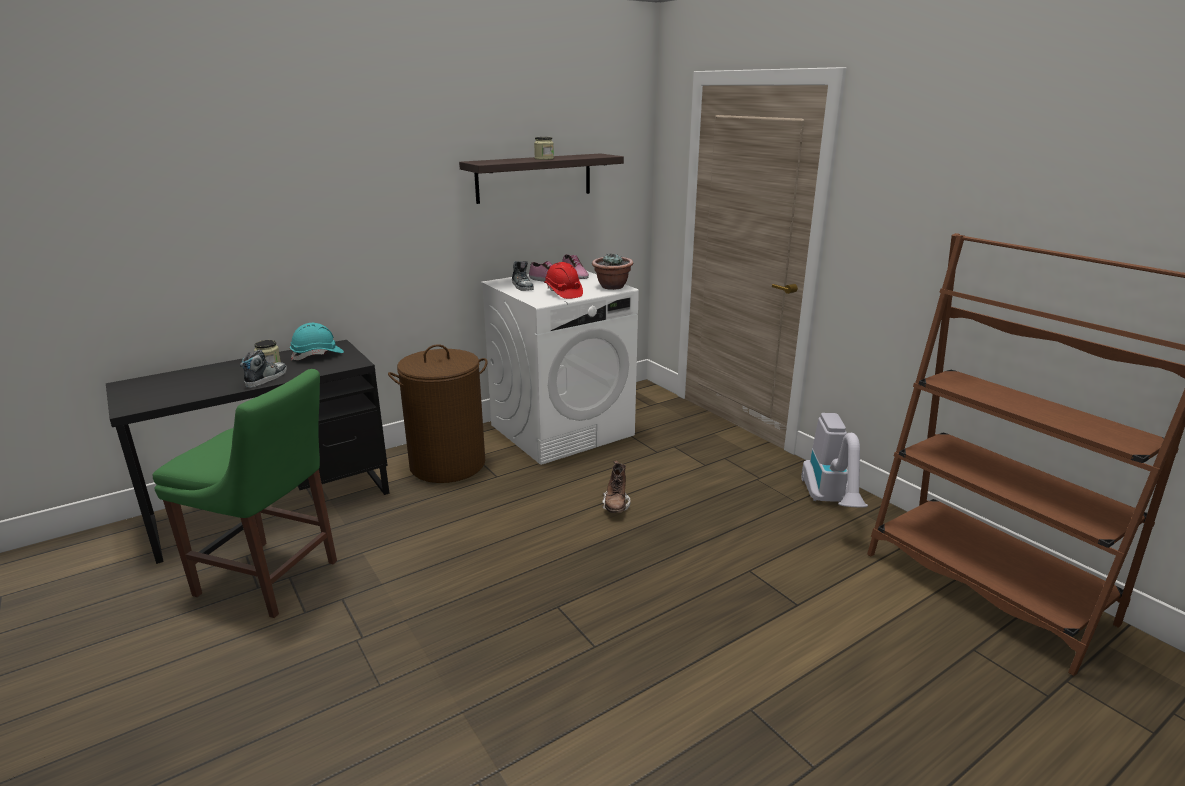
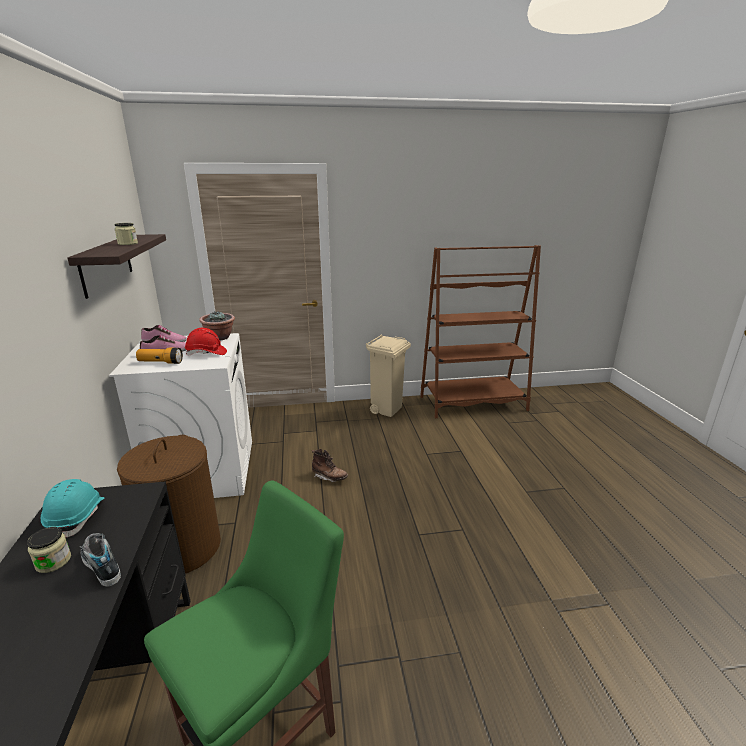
camera: 65 degrees left, 0 degrees up
shoe [512,261,534,291] -> flashlight [136,348,183,364]
vacuum cleaner [801,413,868,508] -> beige trash can [366,335,411,417]

